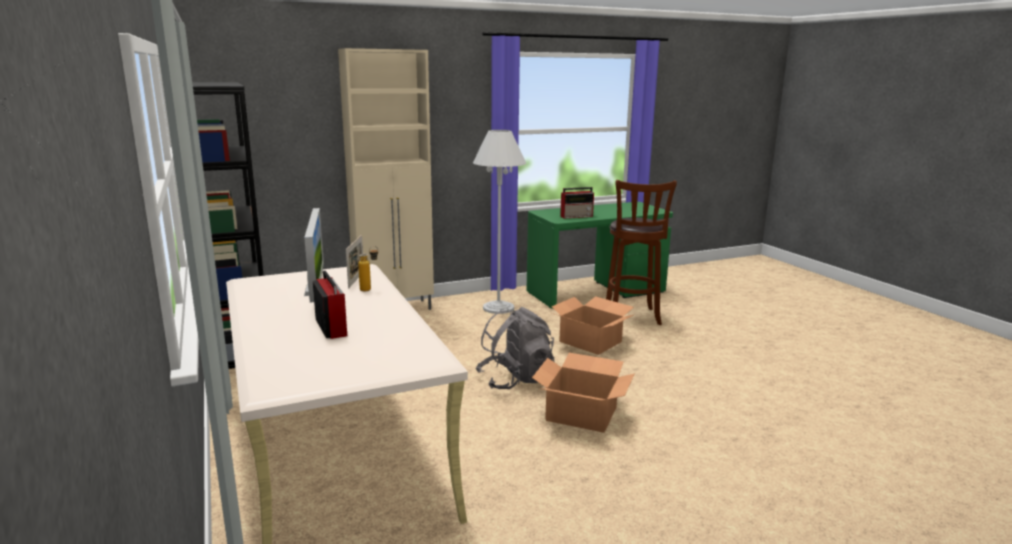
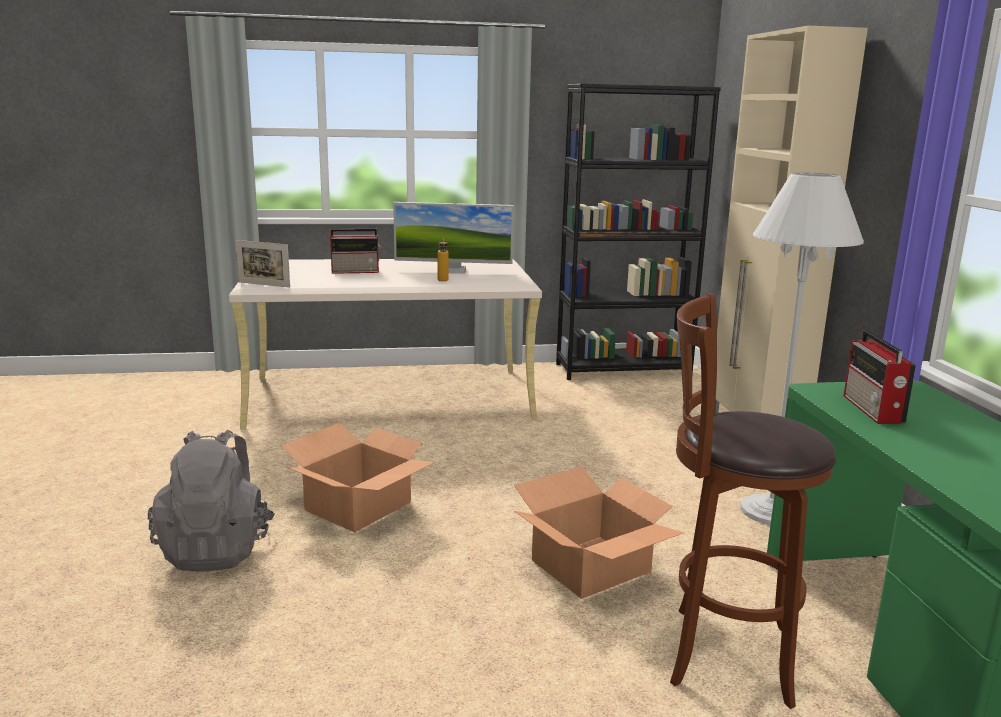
camera: 105 degrees right, 0 degrees up
picture frame [346,235,363,288] -> picture frame moved to [235,240,290,288]
grey backpack [476,307,554,389] -> grey backpack moved to [148,430,275,572]

